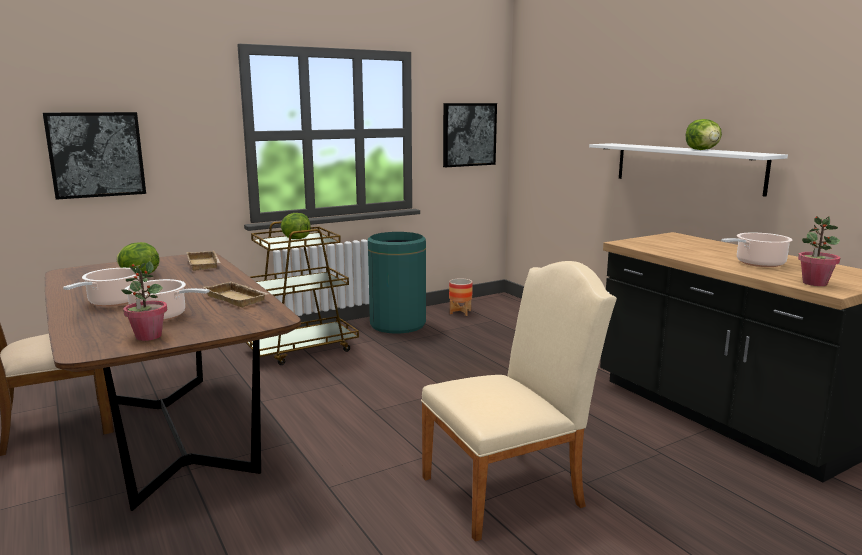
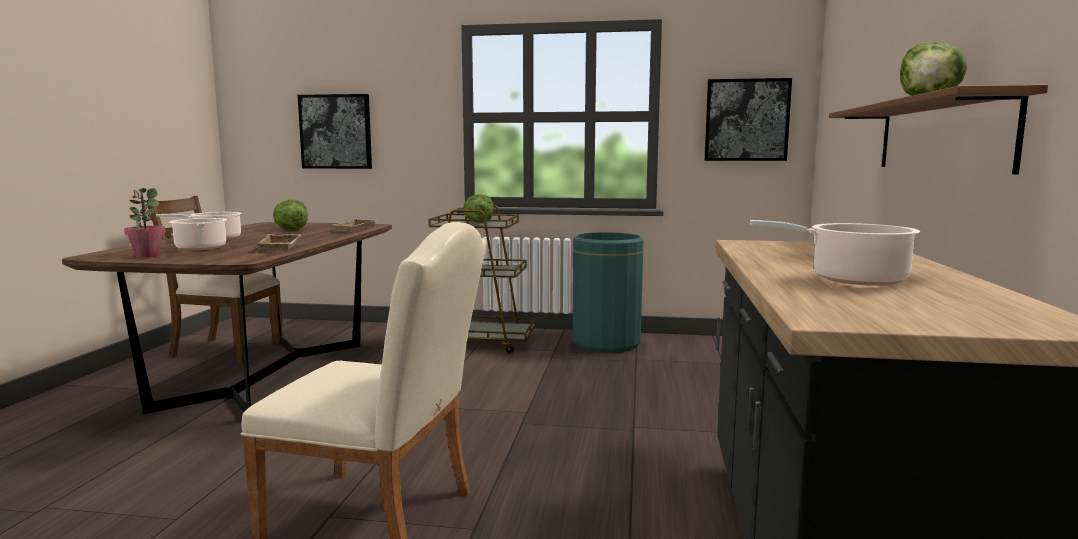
camera: 40 degrees right, 5 degrees down
planter [449,278,473,316] -> none
white shelf [589,143,788,197] -> brown shelf [829,85,1048,174]
potted plant [798,216,840,286] -> none

